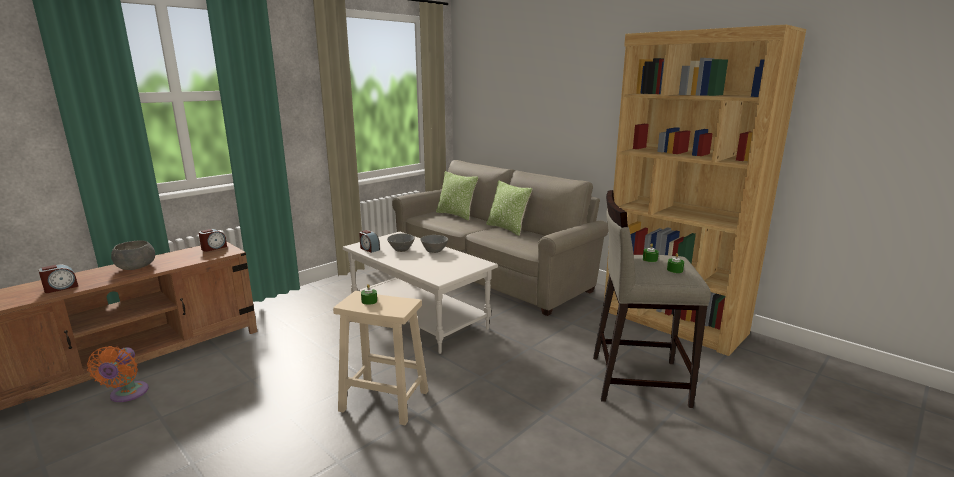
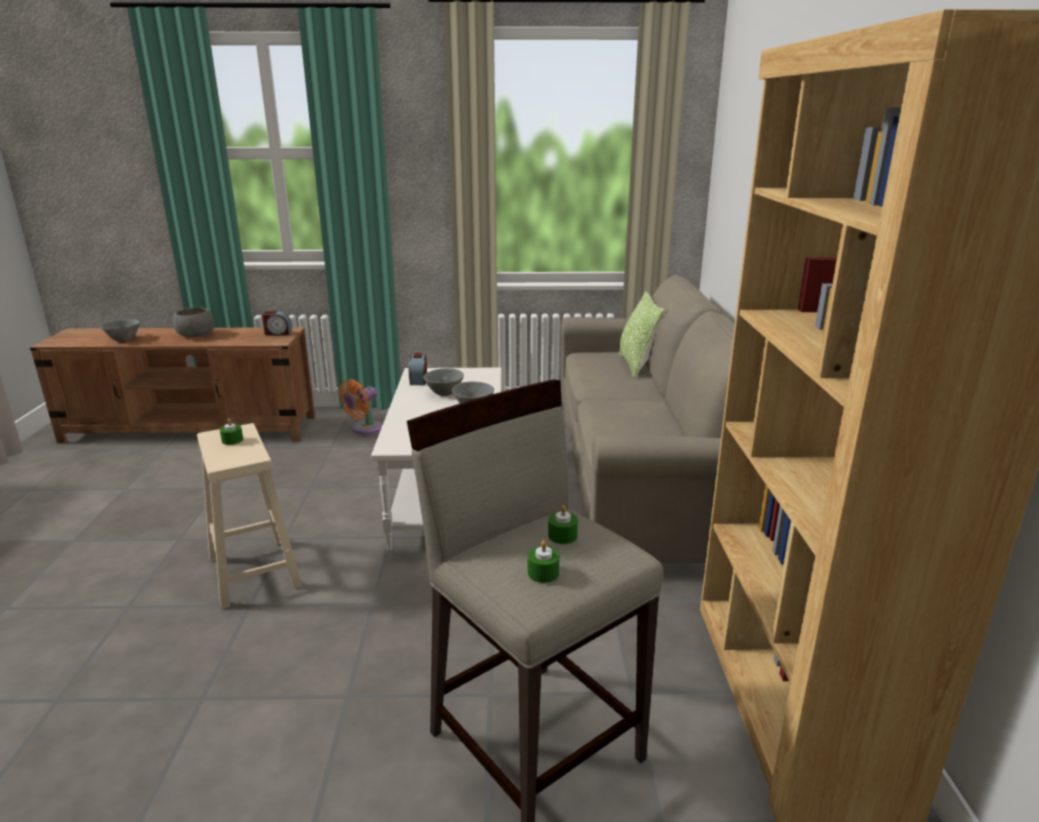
camera: 45 degrees right, 5 degrees up
alarm clock [38,265,78,293] -> grey bowl [101,319,140,342]
orange fan [87,346,149,402] -> orange fan moved to [339,379,383,434]
pillow [486,180,532,236] -> none

